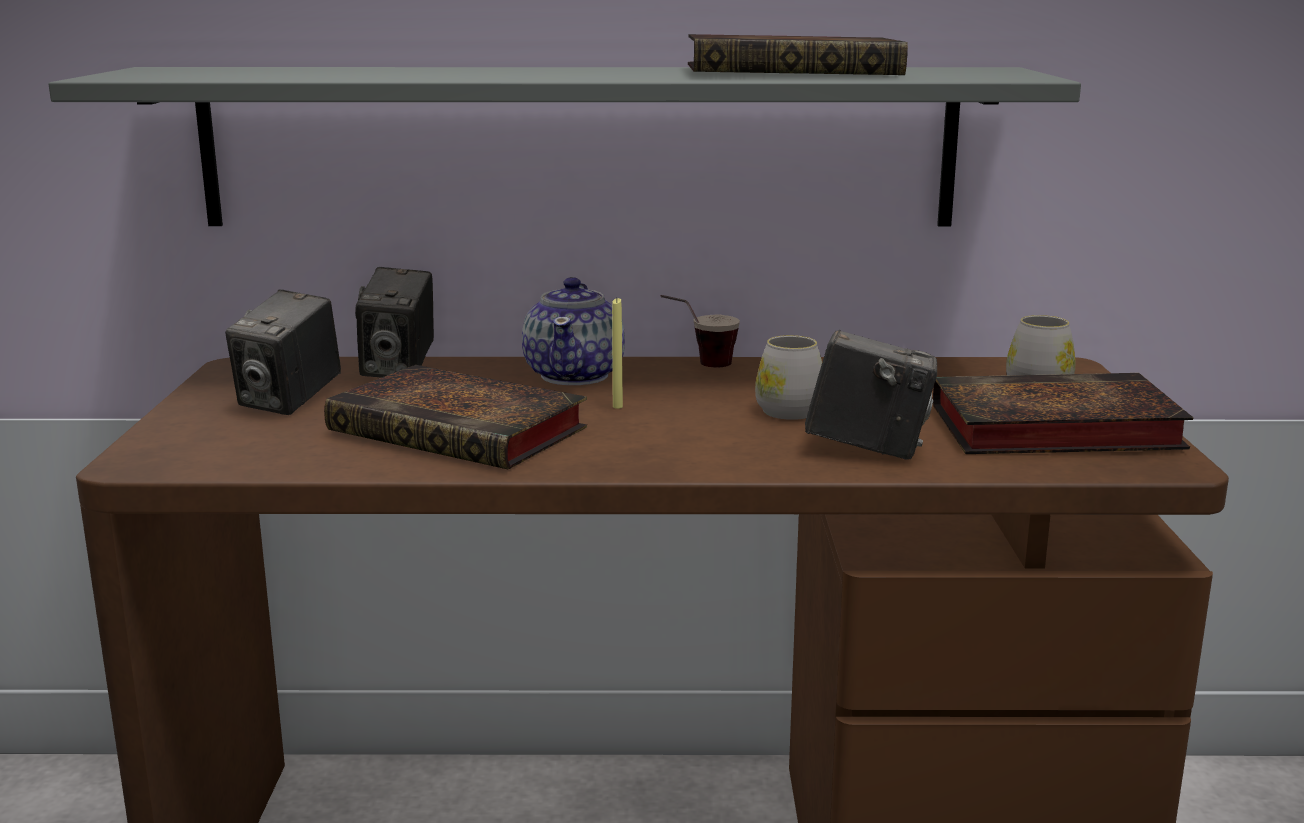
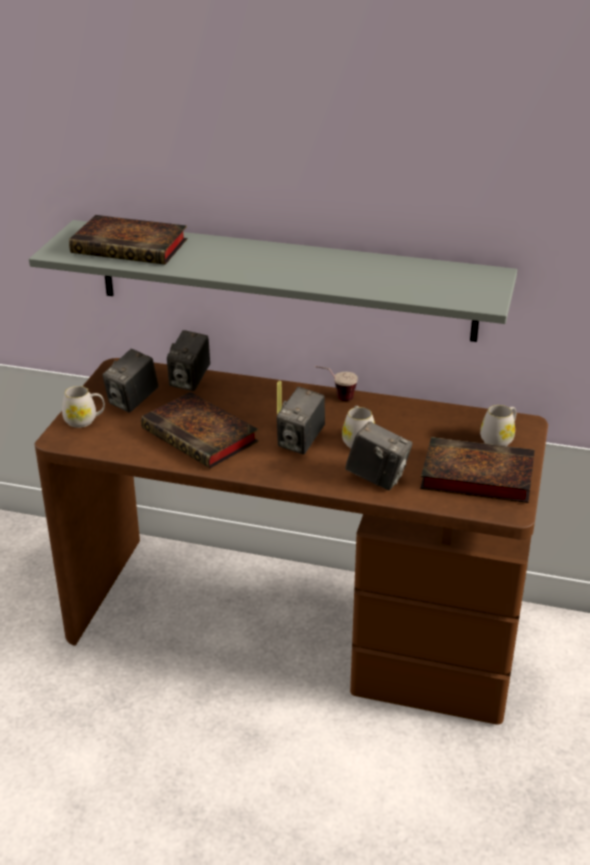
camera: 15 degrees right, 15 degrees up
teapot [522,277,625,385] -> none
book [688,34,908,75] -> book moved to [69,215,187,265]
none -> white mug [62,386,105,428]
none -> camera [277,387,325,455]

